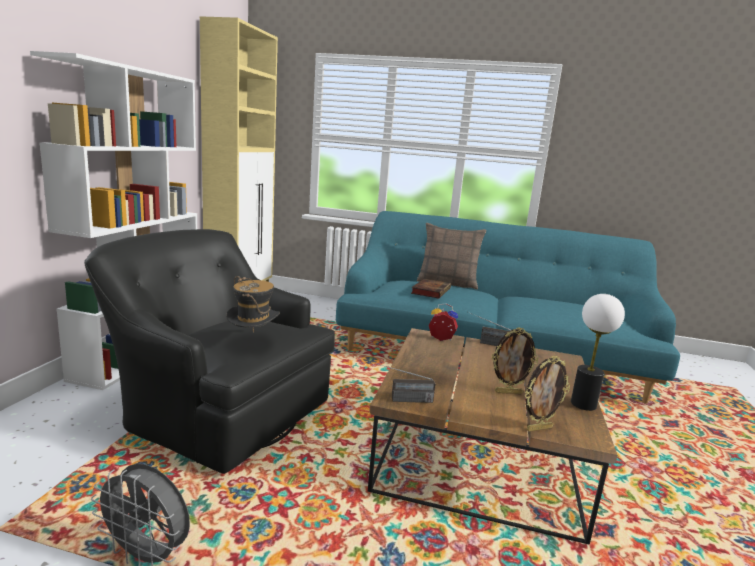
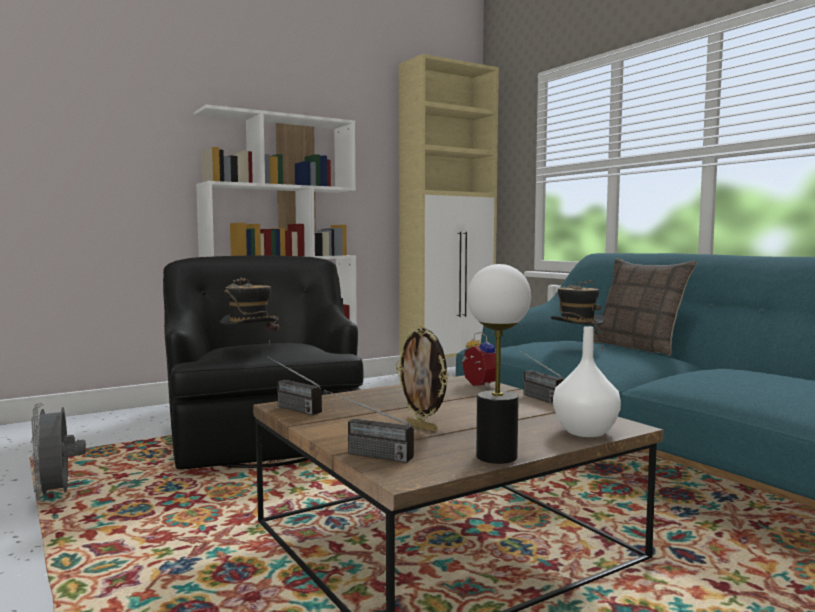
camera: 45 degrees right, 10 degrees down
book [411,278,451,299] -> hat [551,281,605,351]
picture frame [525,356,570,432] -> radio [324,390,414,463]
none -> white vase [553,326,621,437]

